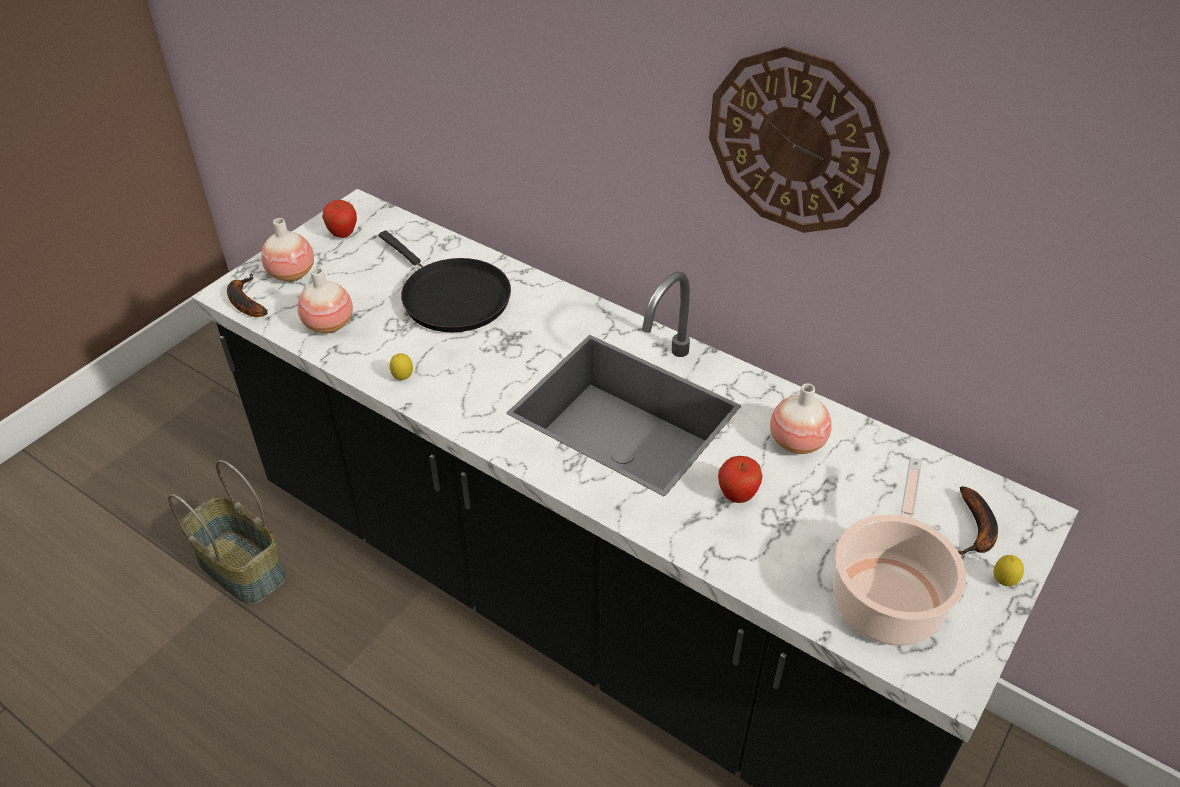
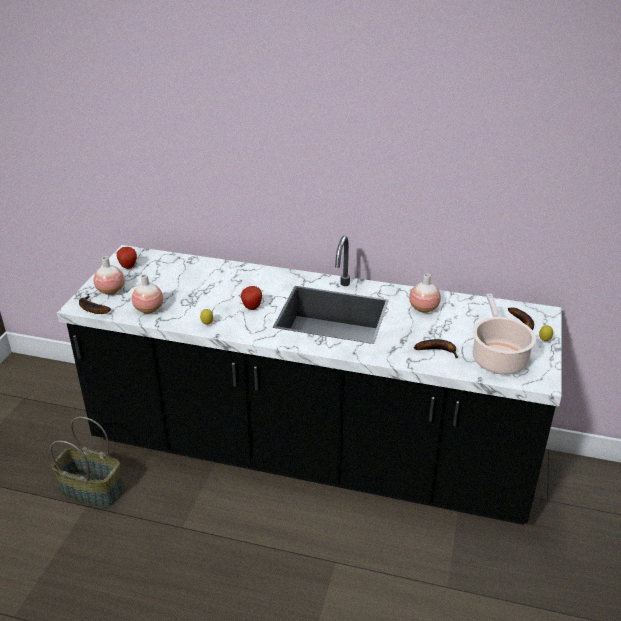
camera: 20 degrees left, 10 degrees down
black frying pan [379,230,511,332] -> none
wall clock [709,46,890,233] -> none
apple [718,456,763,503] -> apple moved to [241,286,262,310]
none -> banana [414,339,458,359]

